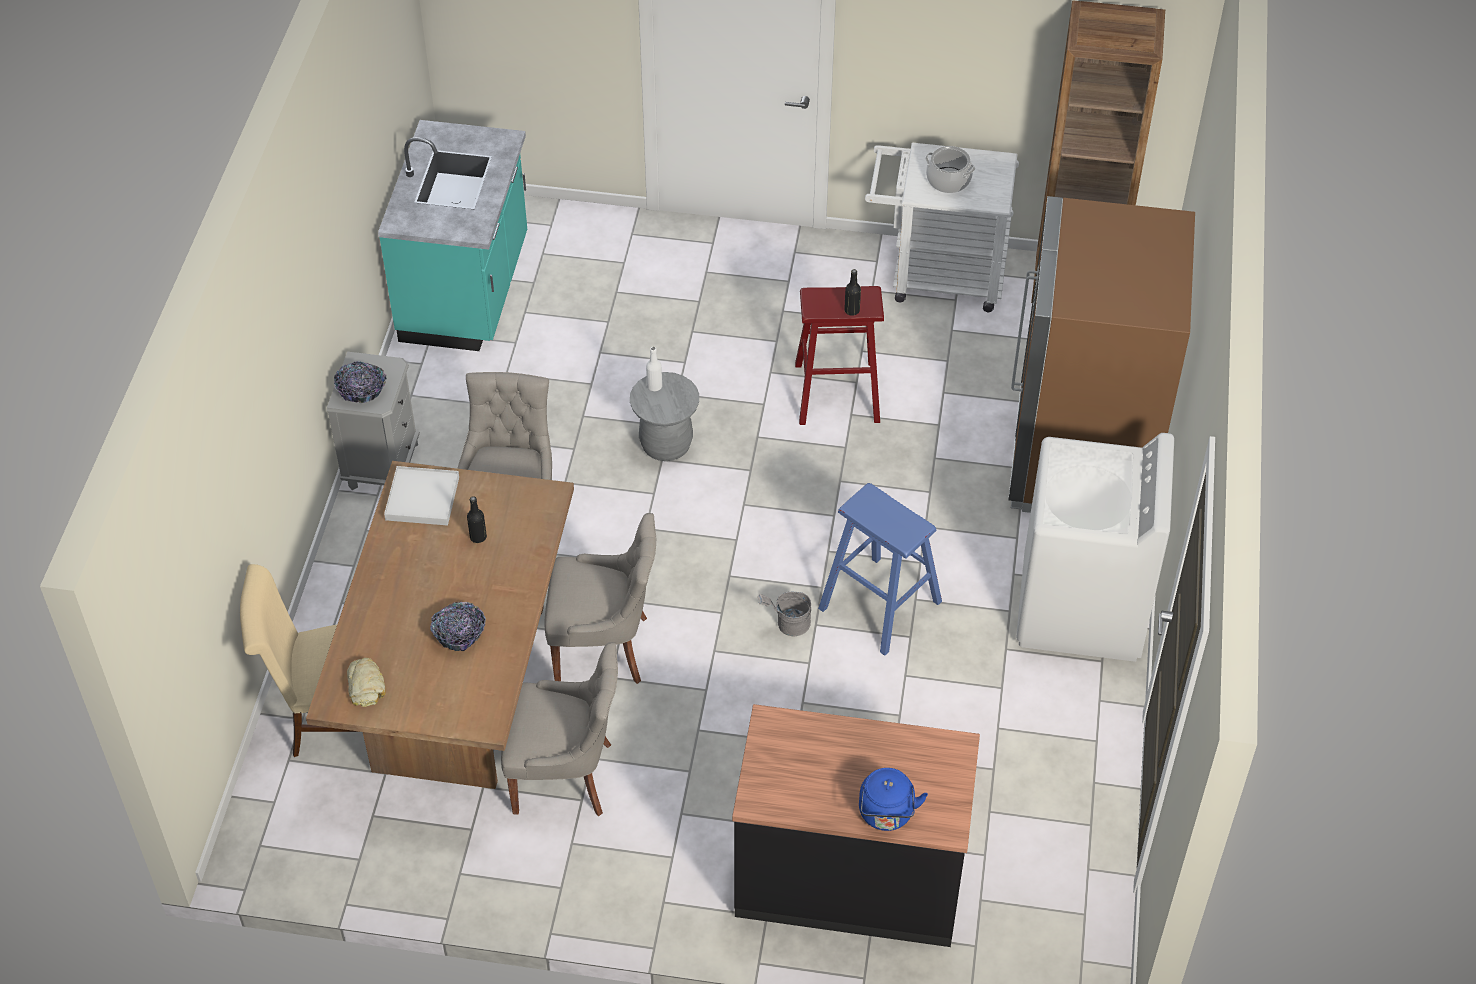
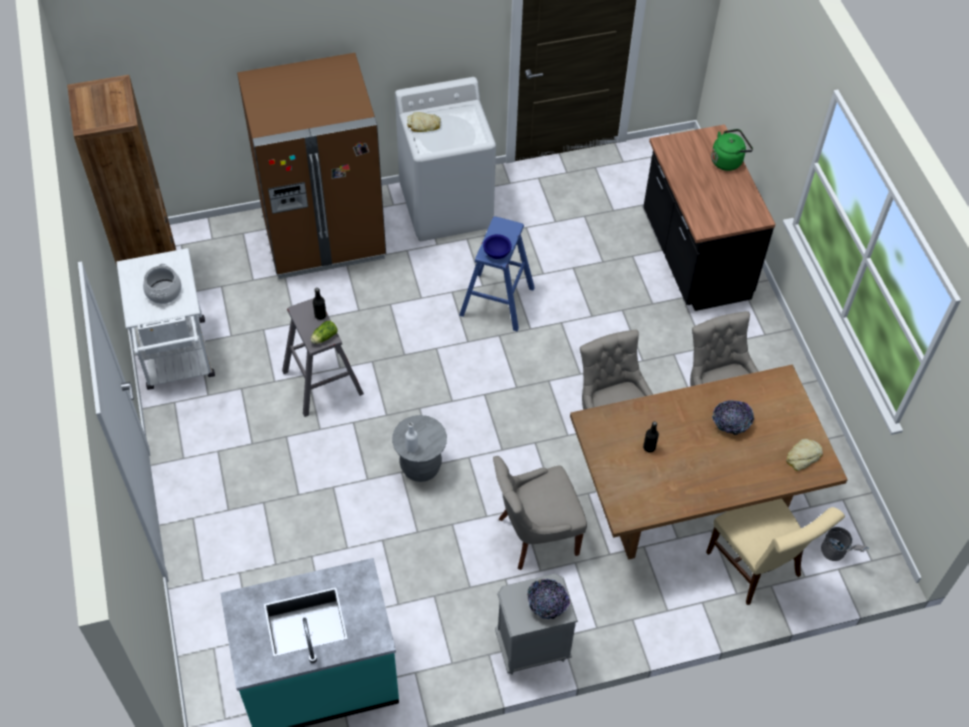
camera: 115 degrees left, 5 degrees up
white tray [384,466,459,526] -> none
grey bucket [757,592,811,637] -> grey bucket moved to [821,527,869,561]
red stool [795,286,884,425] -> grey stool [282,298,364,417]
blue kettle [859,768,928,831] -> green kettle [711,129,753,171]
none -> lettuce [310,321,338,344]
none -> bread [407,112,441,132]
none -> blue bowl [483,234,512,259]

